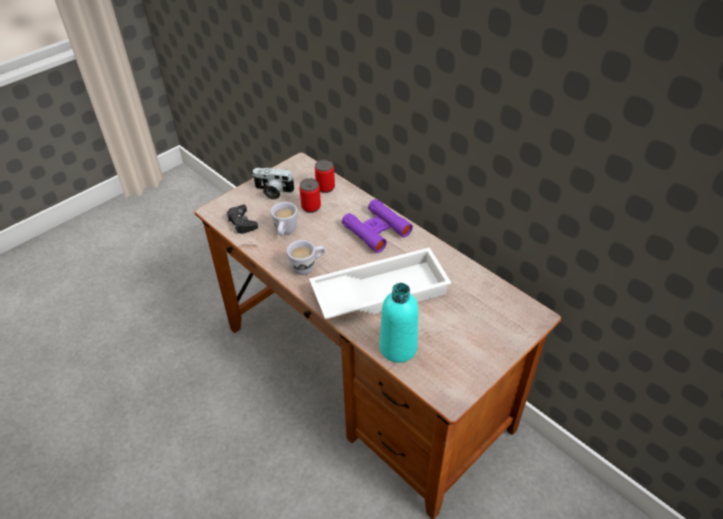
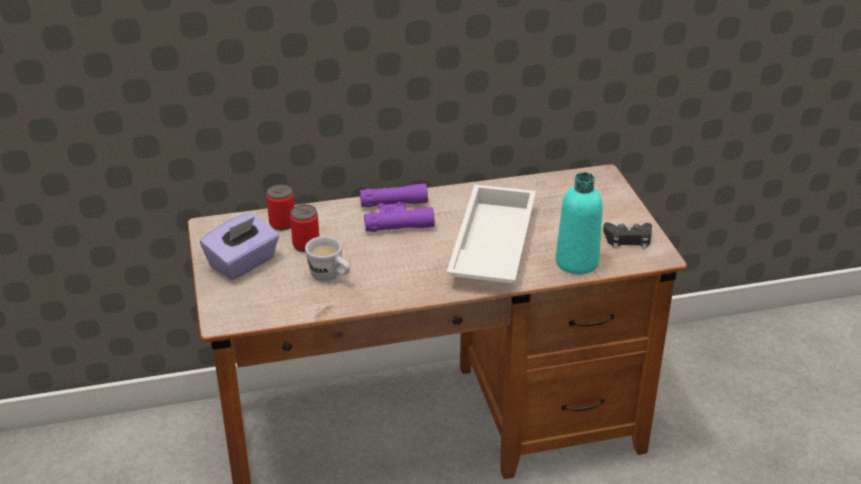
camera: 60 degrees left, 10 degrees down
black game controller [226,205,258,234] -> black game controller moved to [603,222,652,249]
camera [253,168,294,200] -> purple tissue box [200,213,279,280]
white mug [287,240,325,275] -> none

